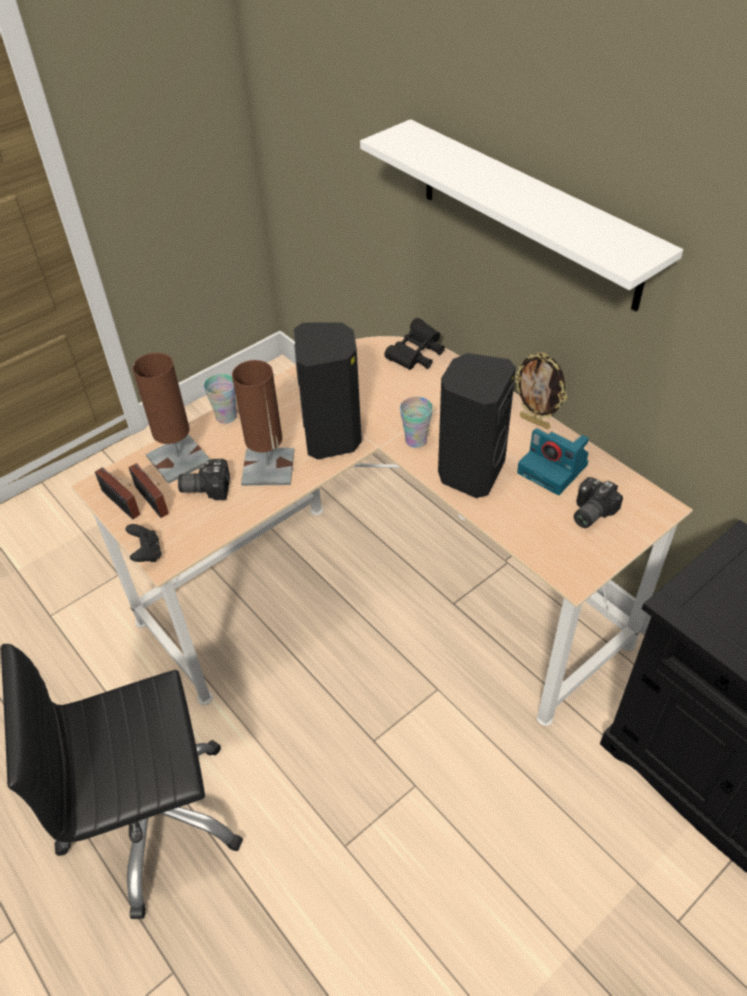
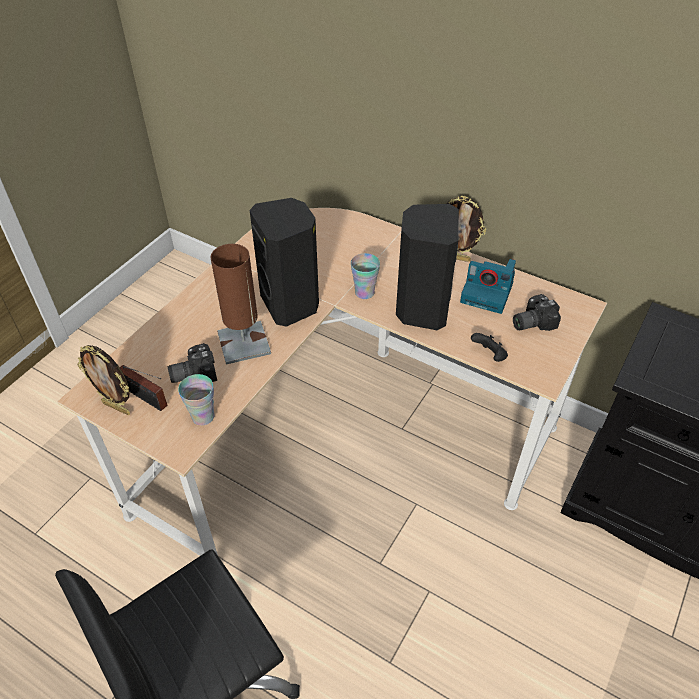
camera: 20 degrees left, 0 degrees up
radio [95,467,140,520] -> picture frame [77,345,130,415]
black game controller [125,524,161,562] -> black game controller moved to [471,333,508,362]
brown table lamp [132,353,211,484] -> none
cup [204,374,237,424] -> cup moved to [178,374,214,425]
white shelf [360,119,683,312] -> none
black binoculars [384,318,445,370] -> none
camera [574,477,623,528] -> camera turned 45 degrees clockwise [513,294,561,331]

